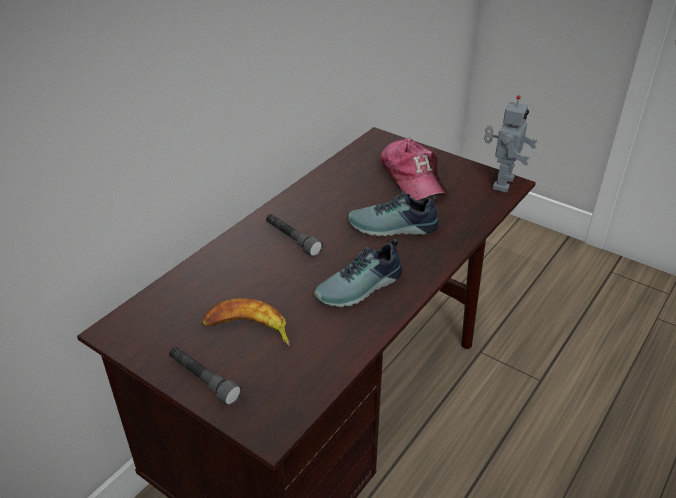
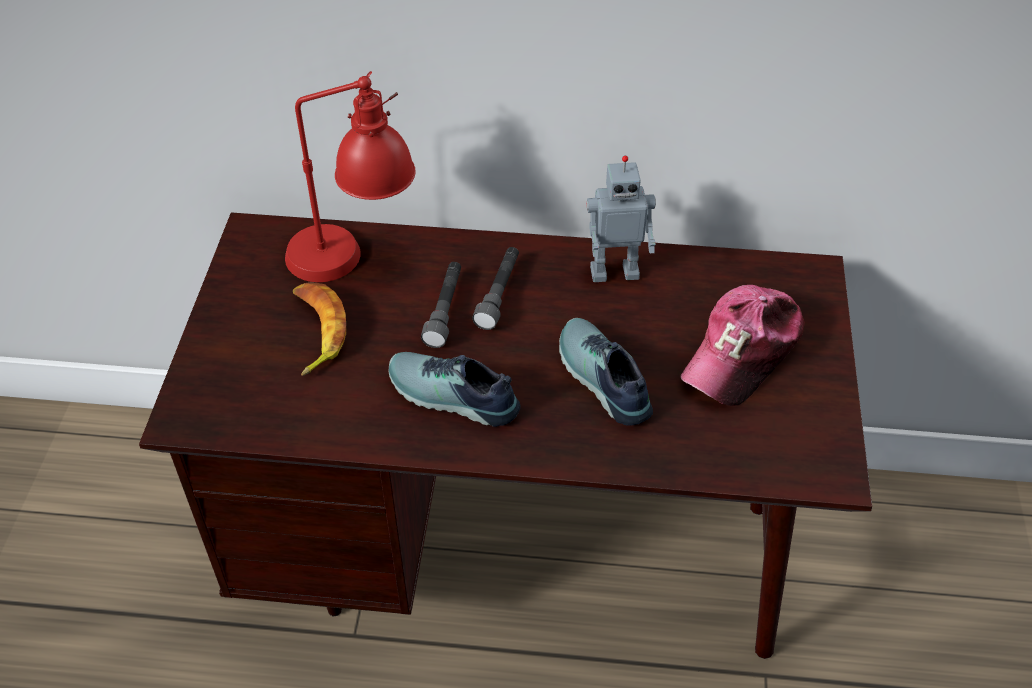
camera: 60 degrees right, 10 degrees up
grey flashlight [169,347,242,406] -> grey flashlight moved to [421,262,461,348]
toy robot [484,95,538,193] -> toy robot moved to [587,156,656,282]
none -> red table lamp [285,71,416,282]

